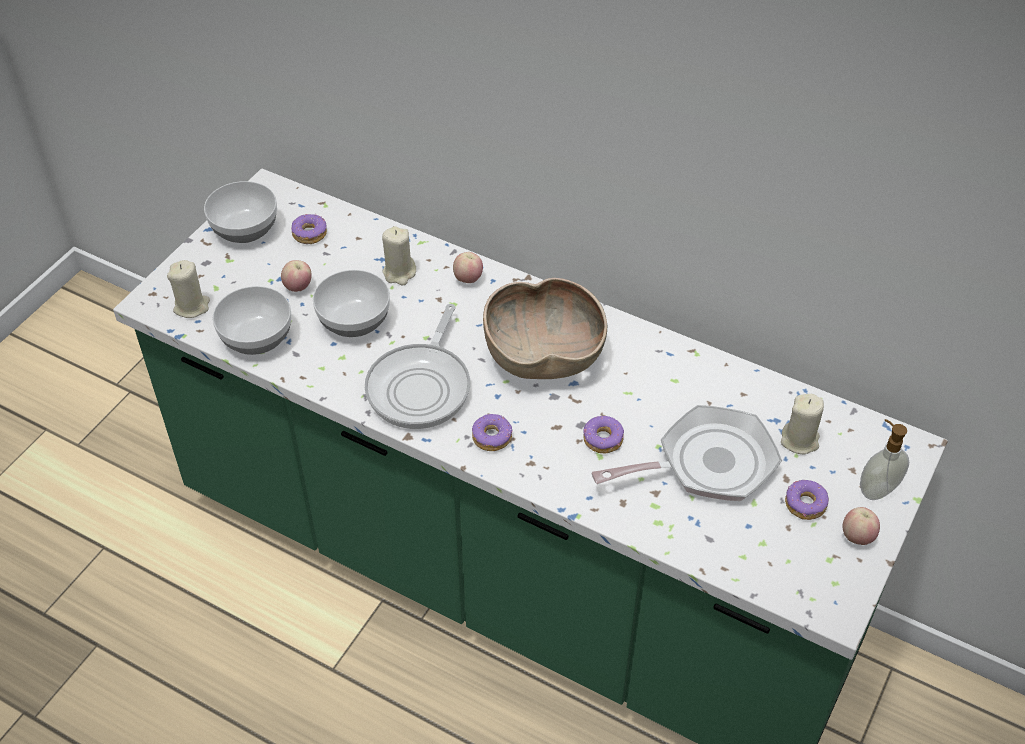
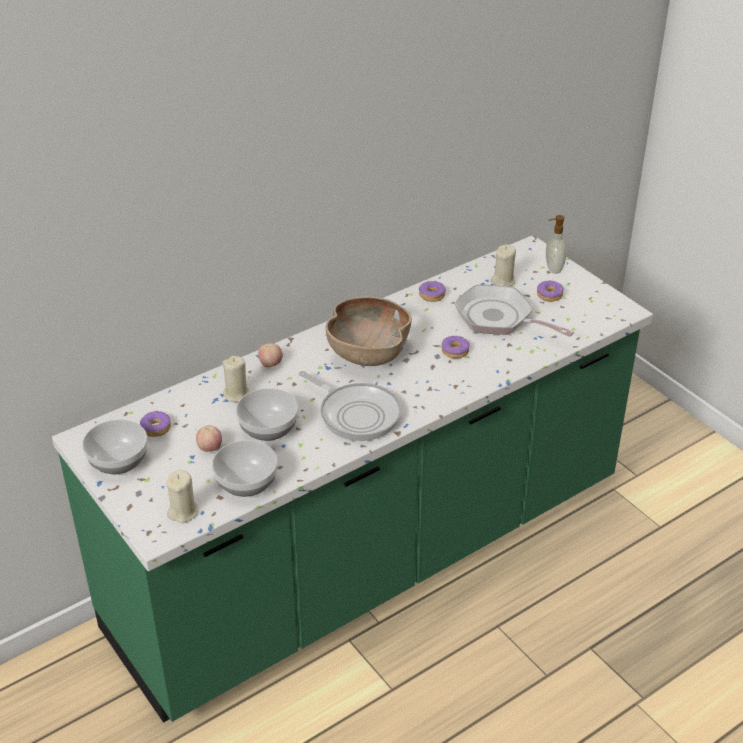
camera: 65 degrees left, 10 degrees down
donut [472,414,513,451] -> donut moved to [419,281,446,302]
frying pan [591,405,782,501] -> frying pan turned 60 degrees counterclockwise [454,285,574,337]
apple [843,507,880,545] -> none

